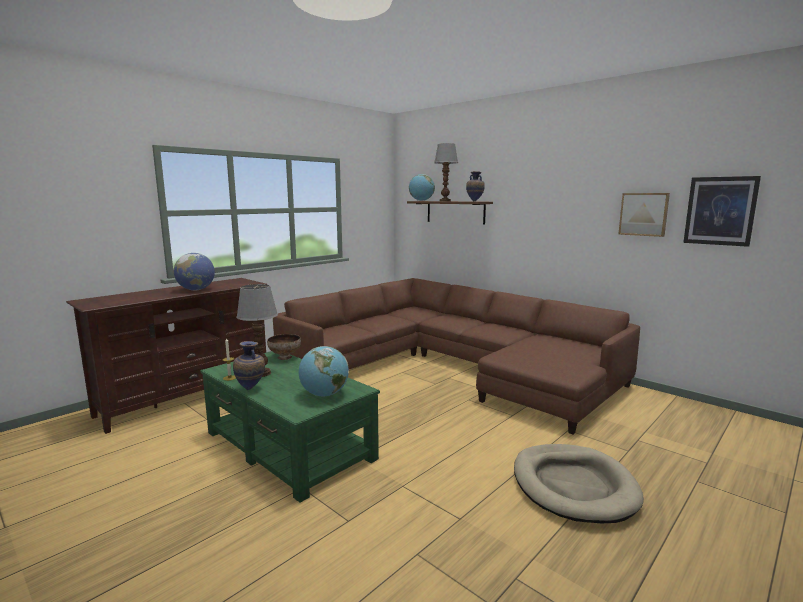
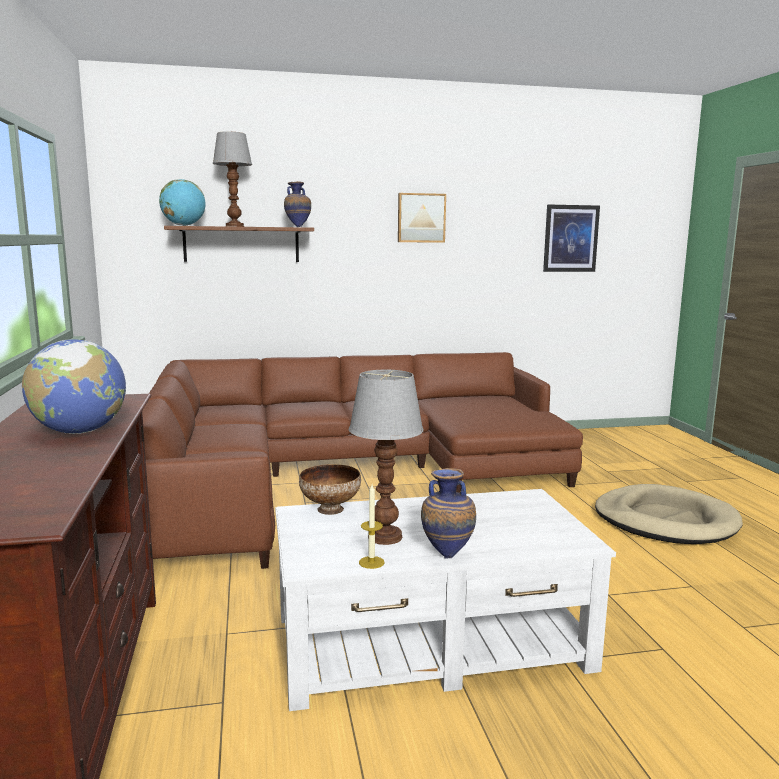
camera: 55 degrees left, 0 degrees up
green coffee table [200,351,380,503] -> white coffee table [275,489,616,711]
globe [299,346,349,396] -> none
picture [618,193,670,237] -> picture moved to [398,193,446,243]

